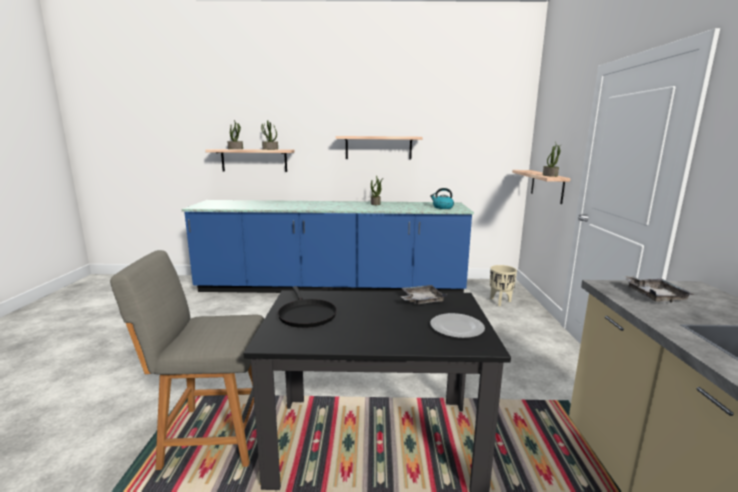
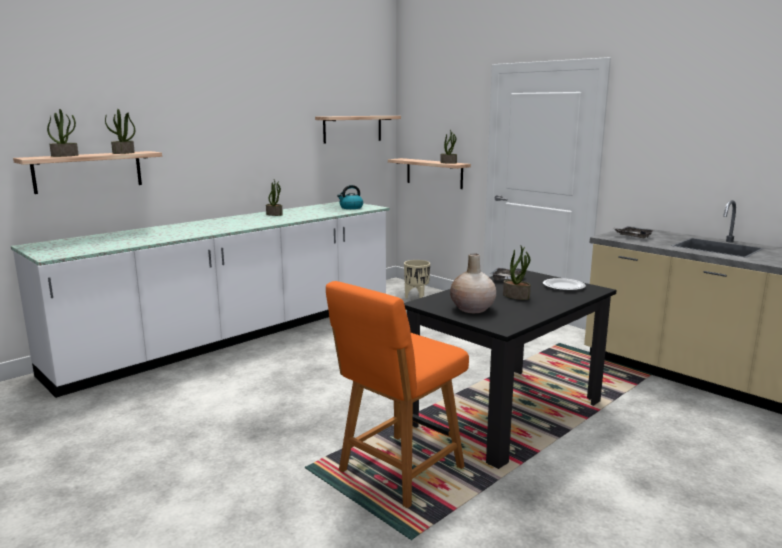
camera: 45 degrees left, 0 degrees up
grey chair [110,250,264,470] -> orange chair [326,281,469,508]
blue counter [181,200,474,293] -> white counter [11,202,389,398]
black frying pan [278,286,337,328] -> beige vase [450,253,496,313]
shelf [336,136,423,160] -> shelf moved to [315,116,401,144]
none -> potted plant [503,246,531,300]

